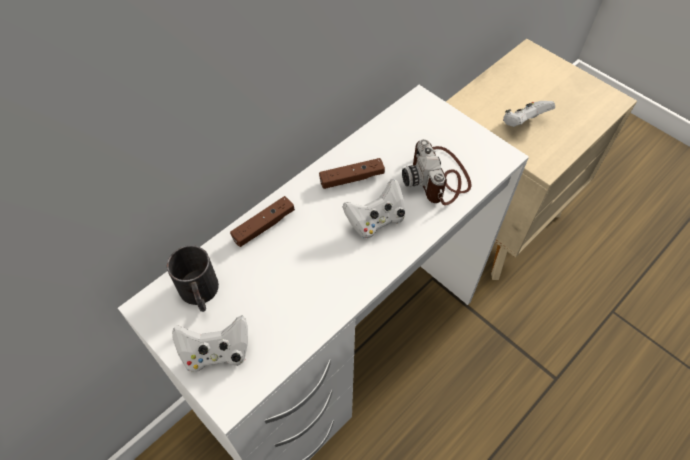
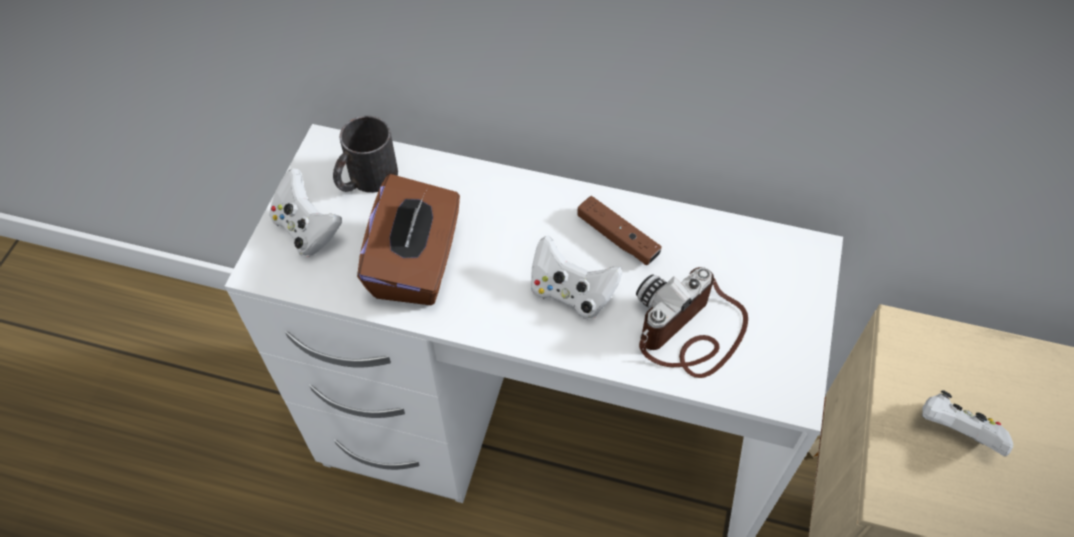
camera: 60 degrees right, 0 degrees up
brown game controller [230,196,295,247] -> none
none -> brown tissue box [357,174,460,305]

